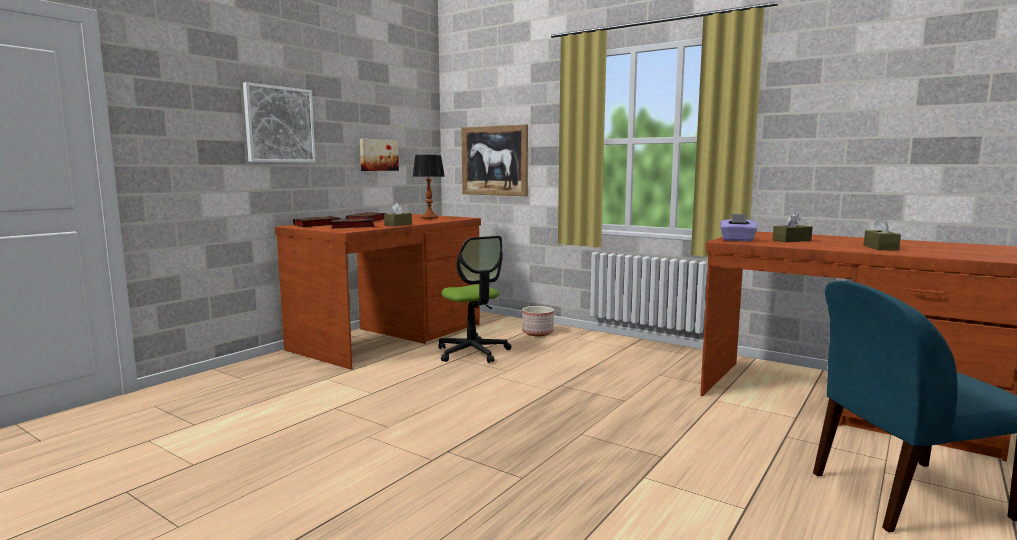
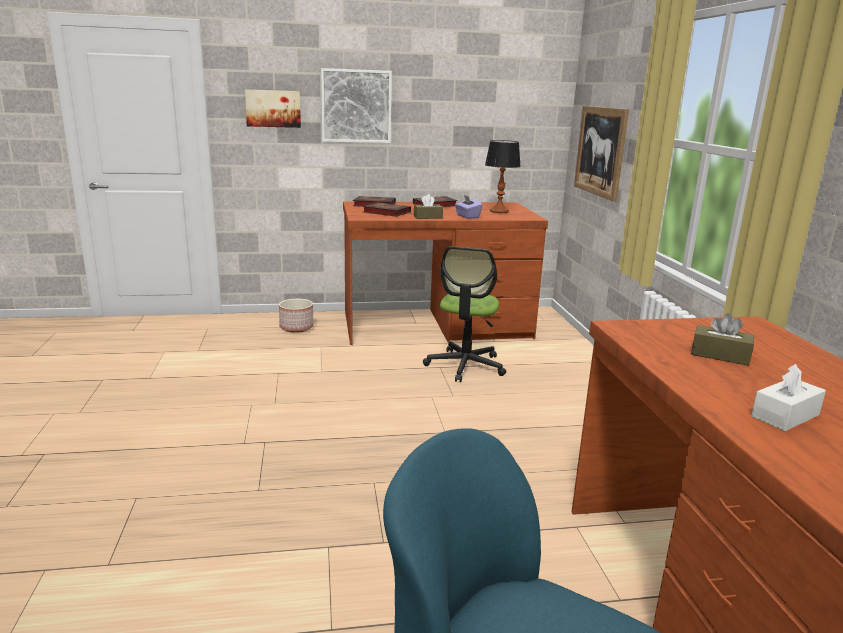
camera: 45 degrees right, 10 degrees up
picture [360,139,399,171] -> picture moved to [245,89,301,128]
planter [522,306,554,336] -> planter moved to [279,299,314,333]
purple tissue box [720,214,757,241] -> purple tissue box moved to [455,195,483,219]
brown tissue box [864,217,901,251] -> white tissue box [751,364,826,431]

